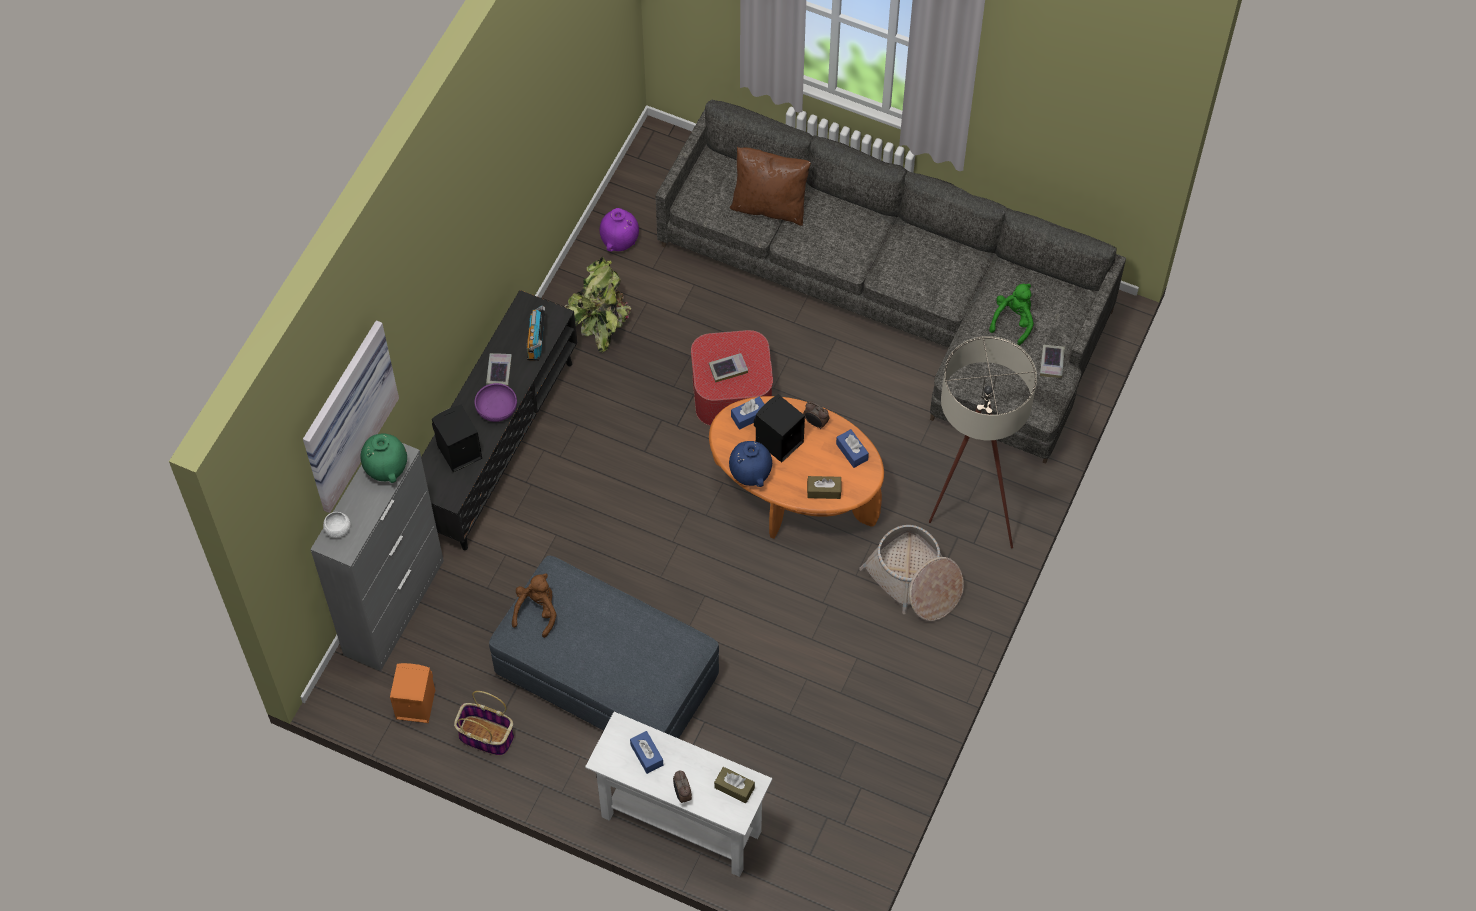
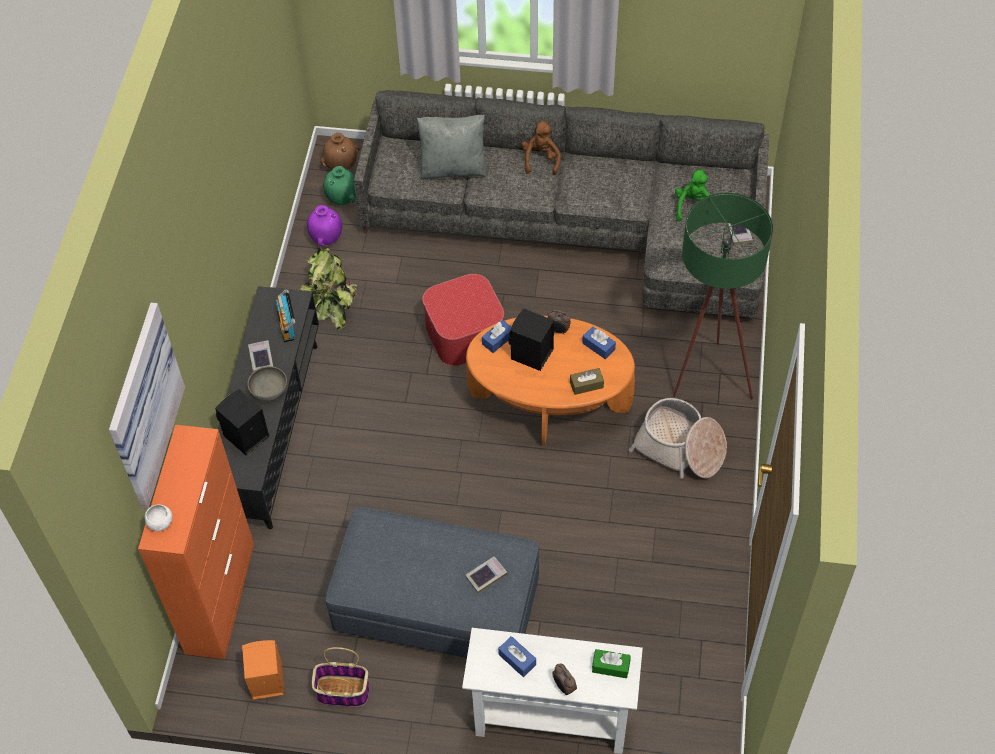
camera: 15 degrees left, 5 degrees down
grey cabinet [310,443,444,671] -> orange cabinet [138,425,254,659]
green vase [360,434,407,483] -> green vase moved to [323,166,356,205]
purple bowl [474,383,517,422] -> grey bowl [247,366,288,402]
brown plush toy [512,573,557,638] -> brown plush toy moved to [521,120,561,175]
book [709,353,748,383] -> book moved to [465,556,507,593]
brown tissue box [714,767,755,803] -> green tissue box [592,649,631,678]
blue vase [729,441,772,487] -> none
brown pillow [730,147,811,226] -> grey pillow [417,115,487,179]
beige floor lamp [929,336,1037,548] -> green floor lamp [673,193,773,399]
none -> brown vase [320,133,359,170]

